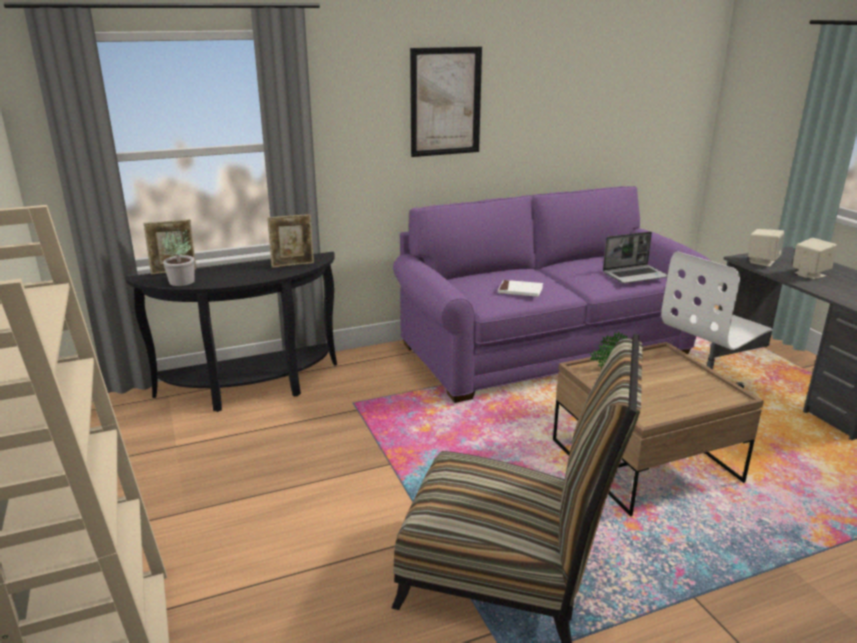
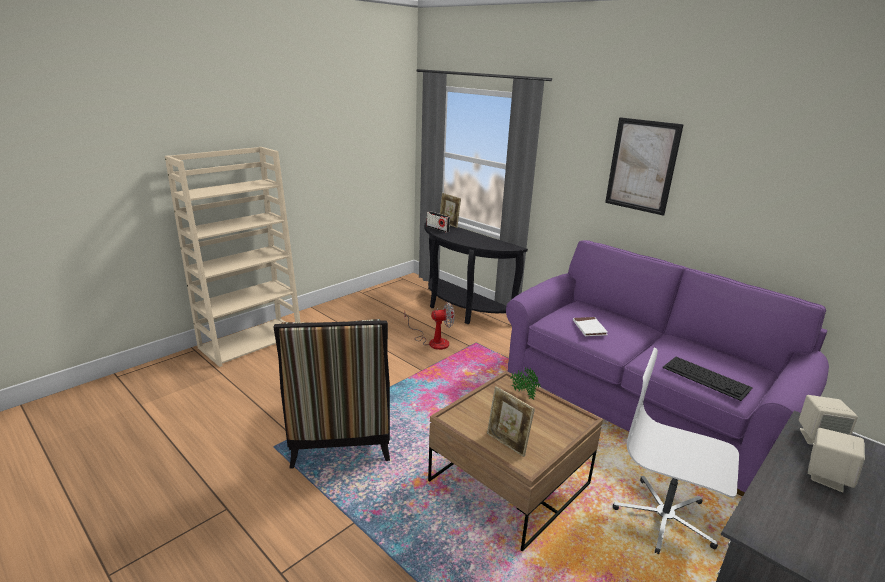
camera: 65 degrees right, 0 degrees up
potted plant [162,229,195,286] -> radio [427,211,450,232]
picture frame [267,214,314,268] -> picture frame moved to [487,386,535,457]
laptop [603,231,668,283] -> keyboard [662,357,753,401]
none -> fan [404,302,454,350]

